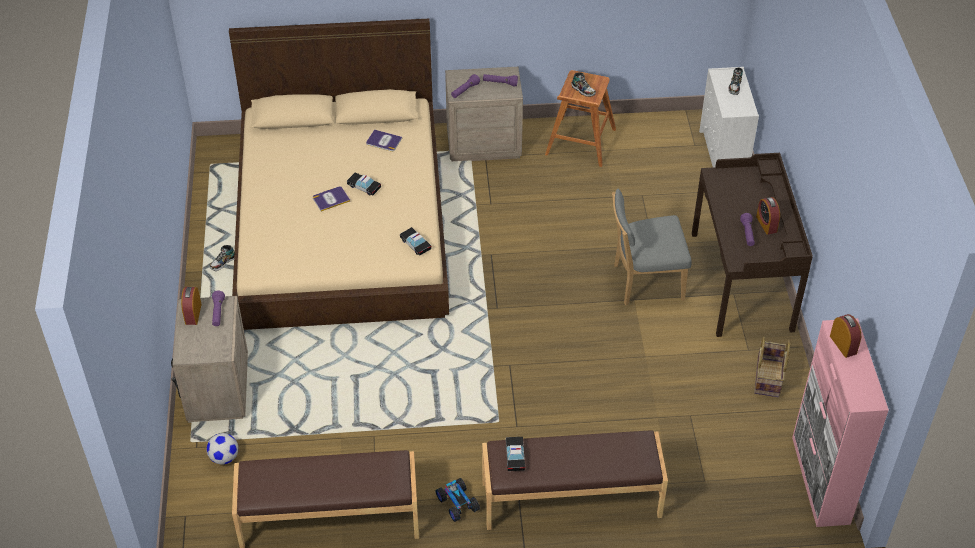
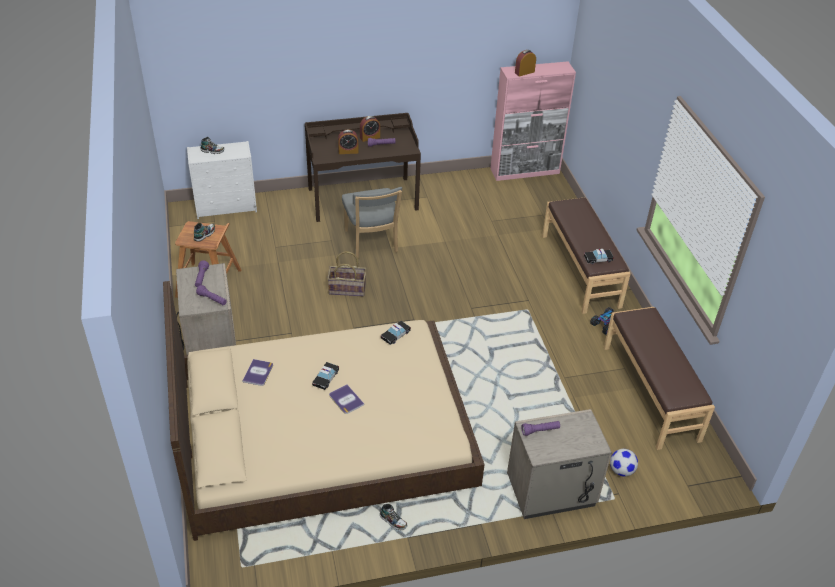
camera: 100 degrees left, 5 degrees down
alarm clock [181,287,202,325] -> alarm clock moved to [338,130,359,154]
basket [754,337,790,397] -> basket moved to [327,251,366,296]

